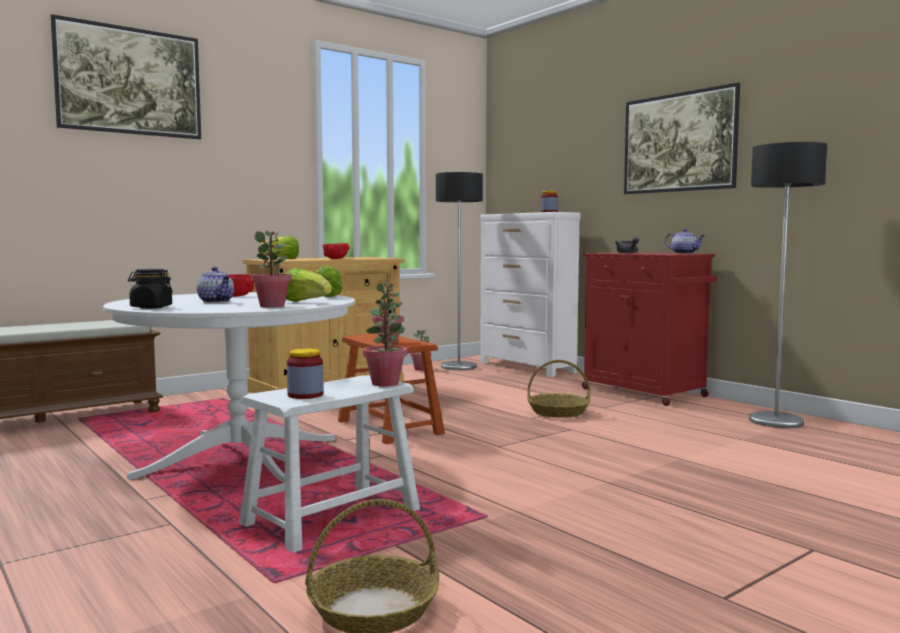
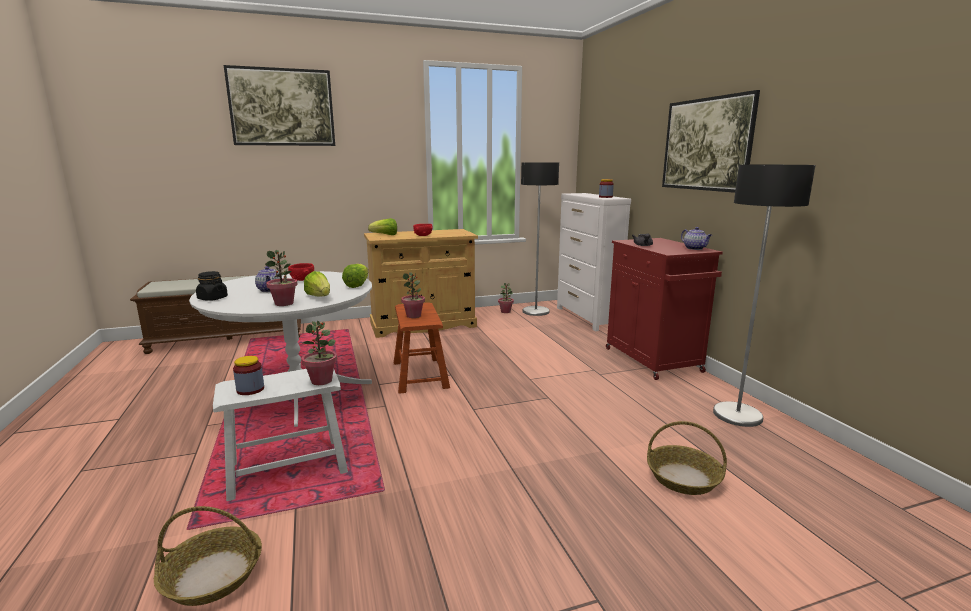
camera: 20 degrees right, 10 degrees up
basket [527,360,590,418] -> basket moved to [647,421,727,495]

